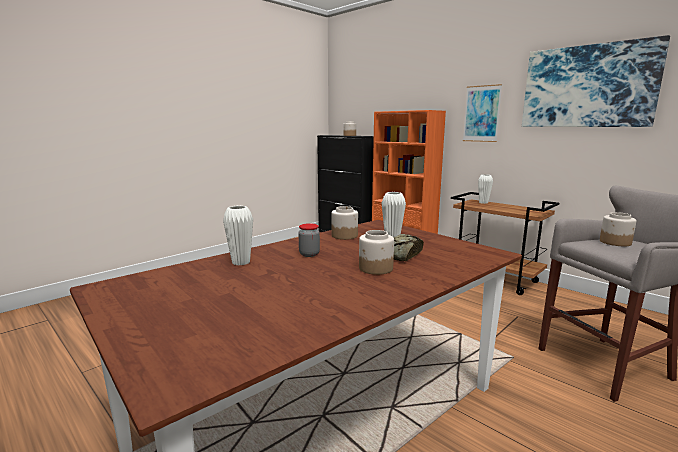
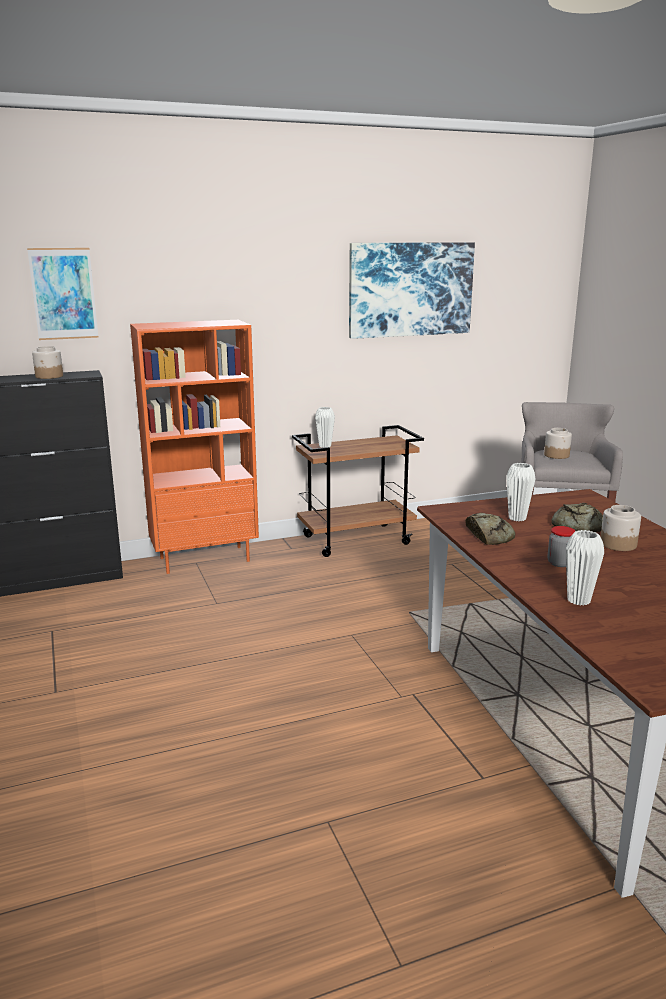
camera: 65 degrees left, 5 degrees up
jar [331,206,358,240] -> bread [465,513,515,545]
picture [463,84,502,142] -> picture moved to [27,248,99,340]

